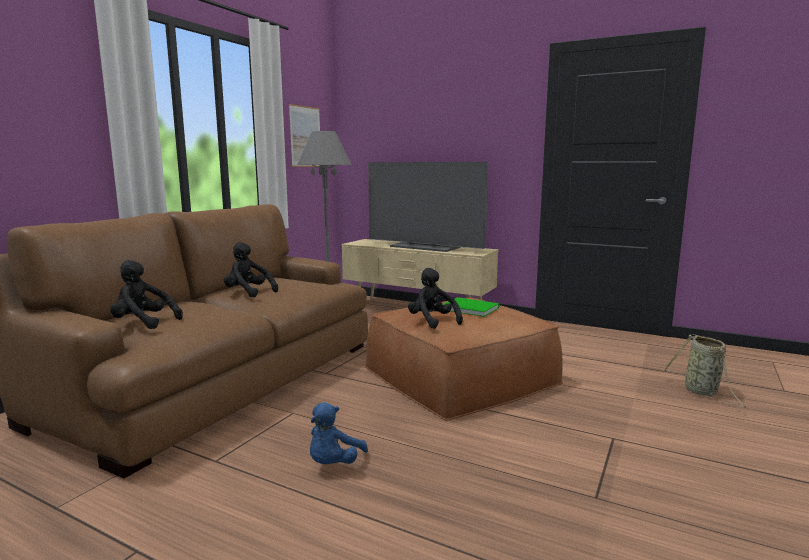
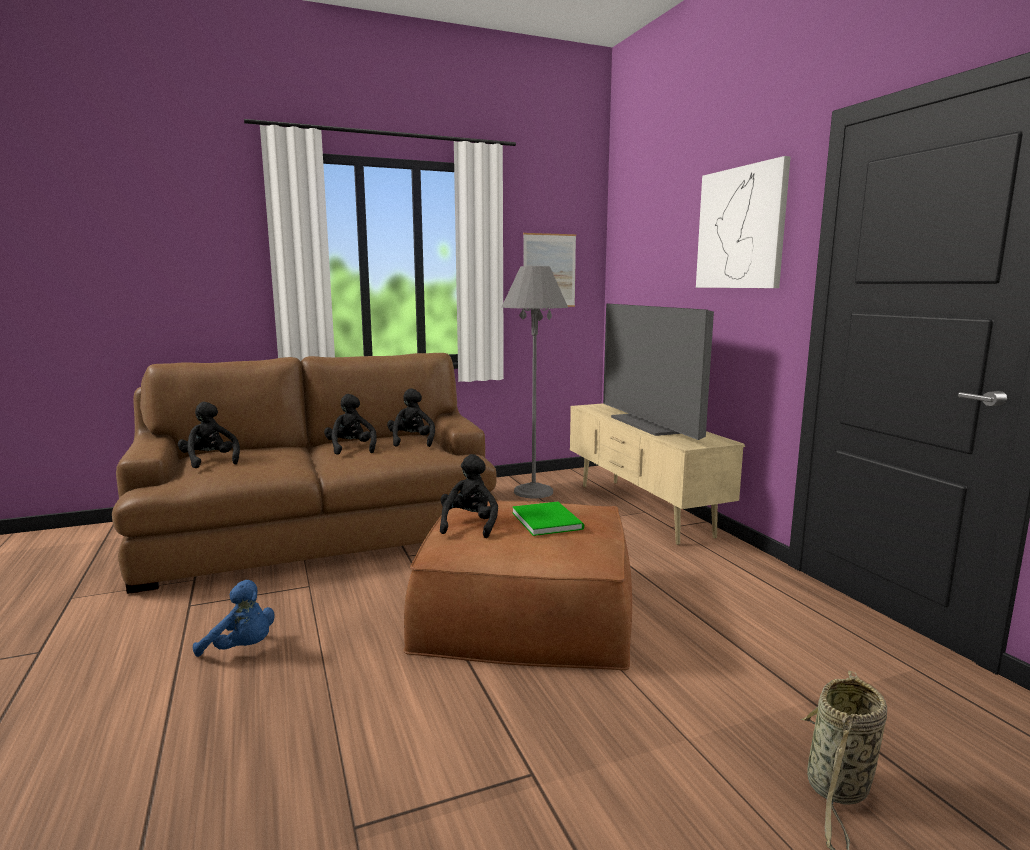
camera: 40 degrees right, 0 degrees up
blue plush toy [310,402,368,464] -> blue plush toy turned 135 degrees counterclockwise [193,580,275,657]
none -> black plush toy [387,388,435,447]
none -> picture [696,156,791,288]

